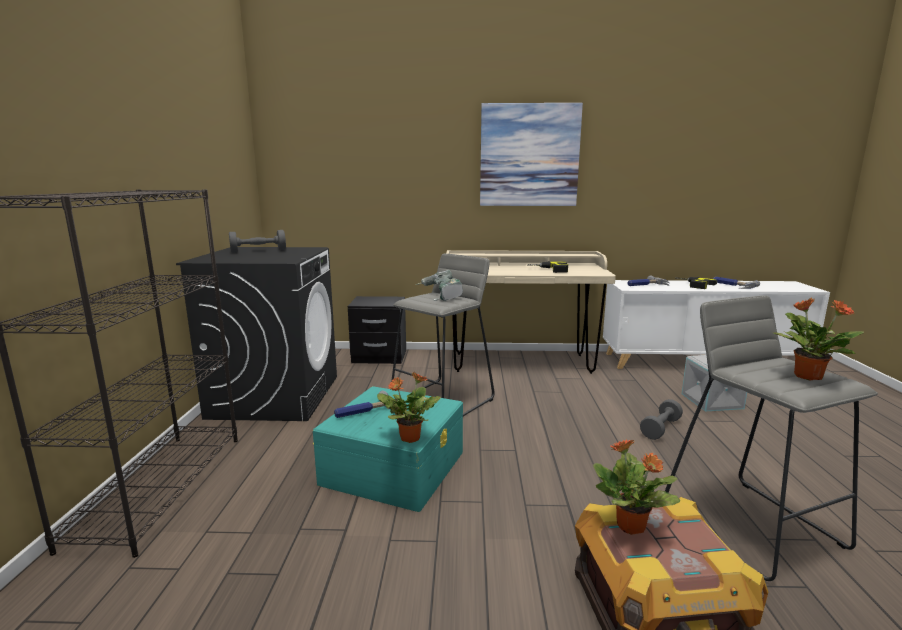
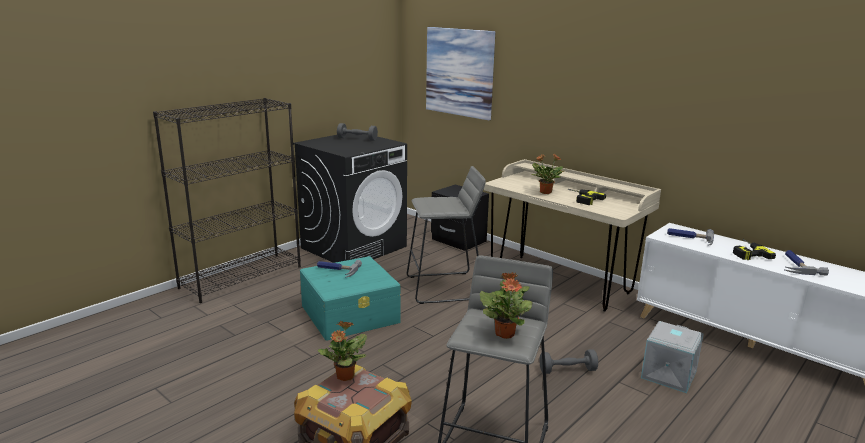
camera: 40 degrees right, 5 degrees up
potted plant [377,372,441,443] -> potted plant moved to [531,154,564,194]
power drill [415,270,463,301] -> none
picture [480,103,583,206] -> picture moved to [426,27,495,120]

